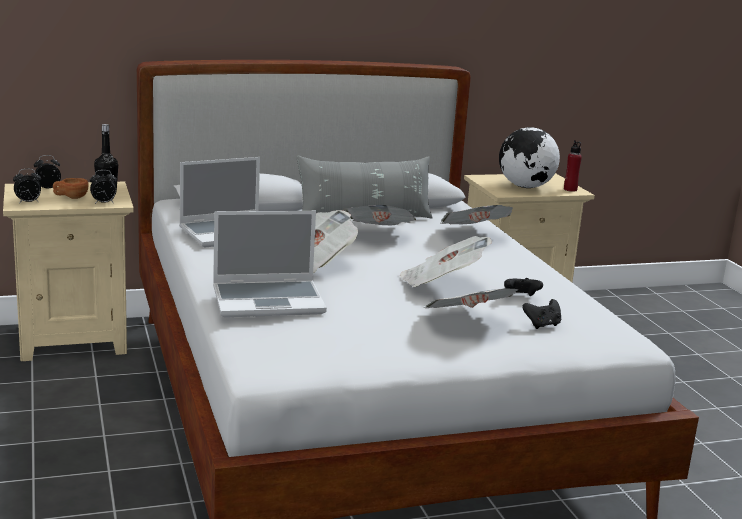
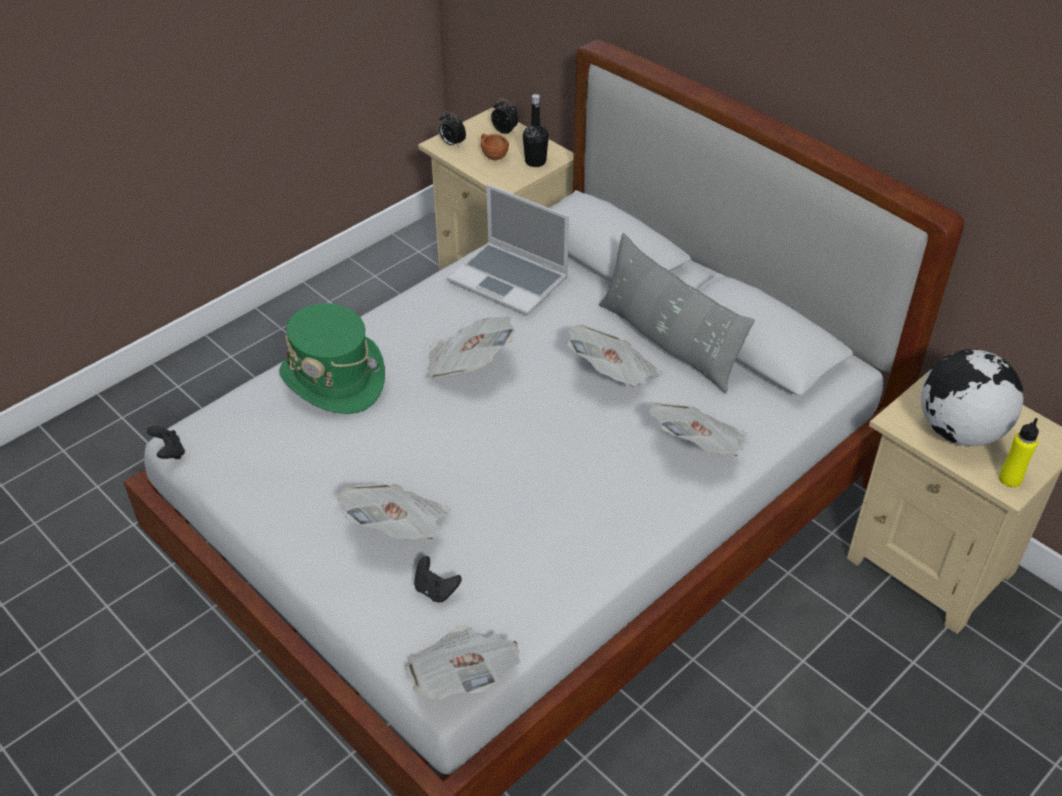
camera: 65 degrees right, 25 degrees up
alarm clock [90,170,117,204] -> none
laptop [213,211,327,317] -> green hat [279,303,385,414]
newspaper [400,236,492,287] -> newspaper moved to [407,625,521,700]
black game controller [504,278,543,296] -> black game controller moved to [147,426,185,459]
red bottle [564,140,582,192] -> yellow bottle [999,418,1039,487]

